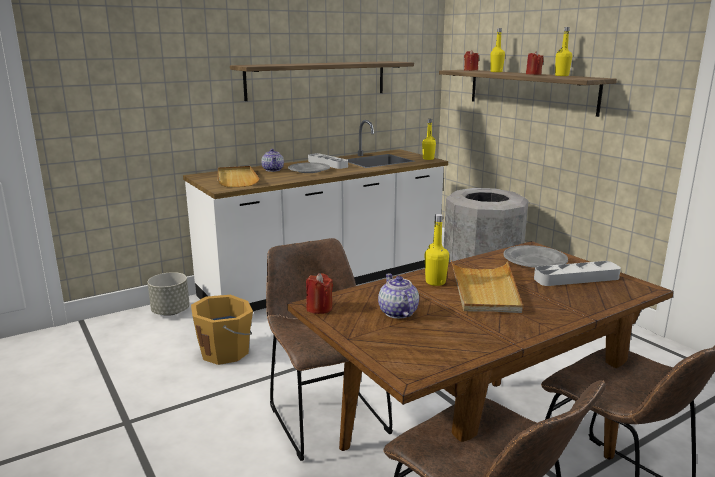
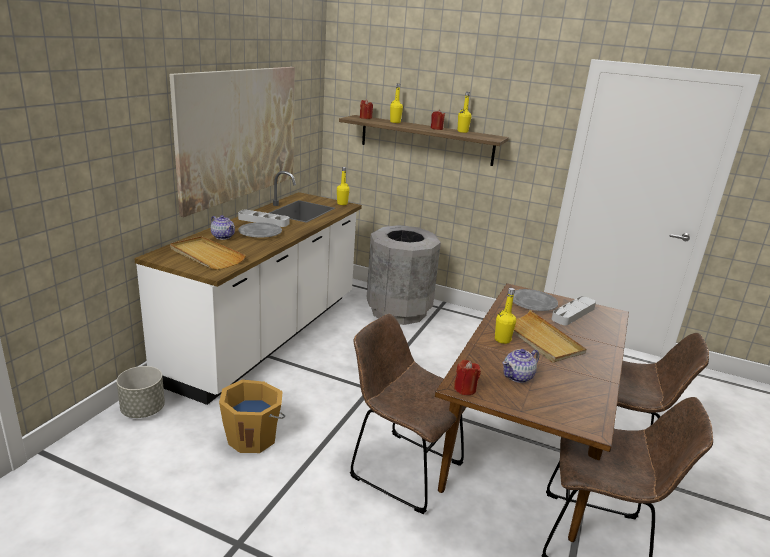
camera: 35 degrees left, 5 degrees up
shelf [230,61,414,101] -> picture [169,67,295,217]
teapot [378,273,419,319] -> teapot turned 75 degrees counterclockwise [502,349,539,383]

